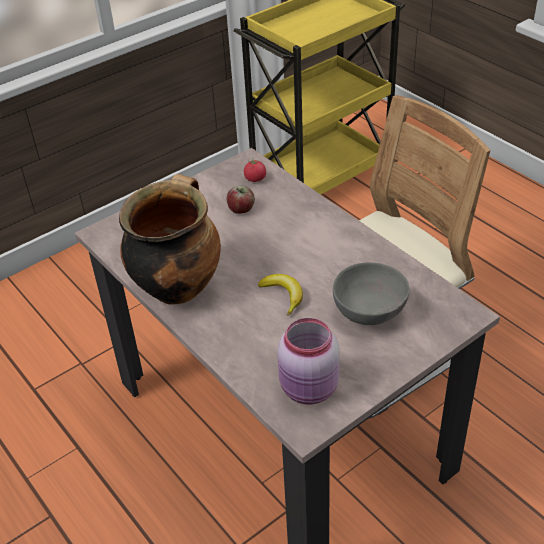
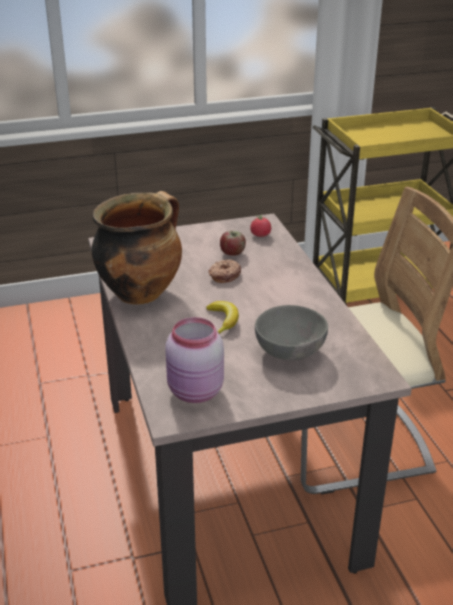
camera: 20 degrees right, 10 degrees down
none -> donut [208,259,241,283]

